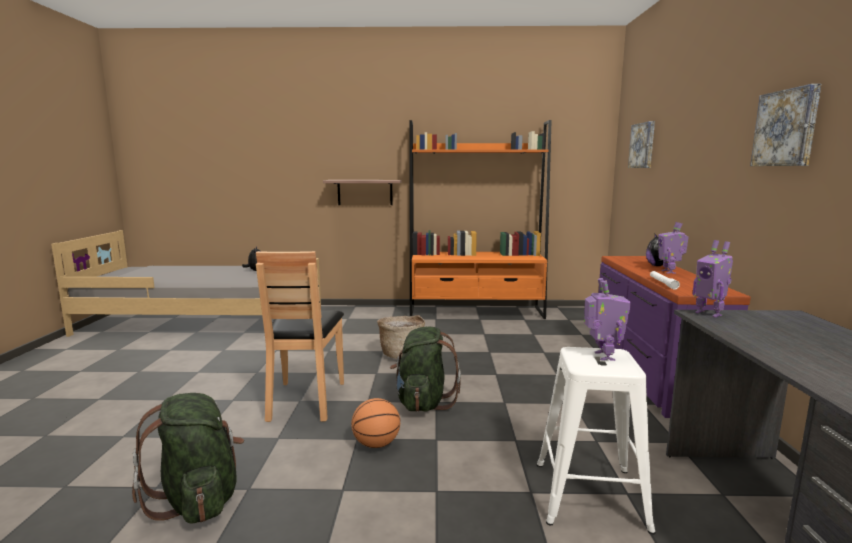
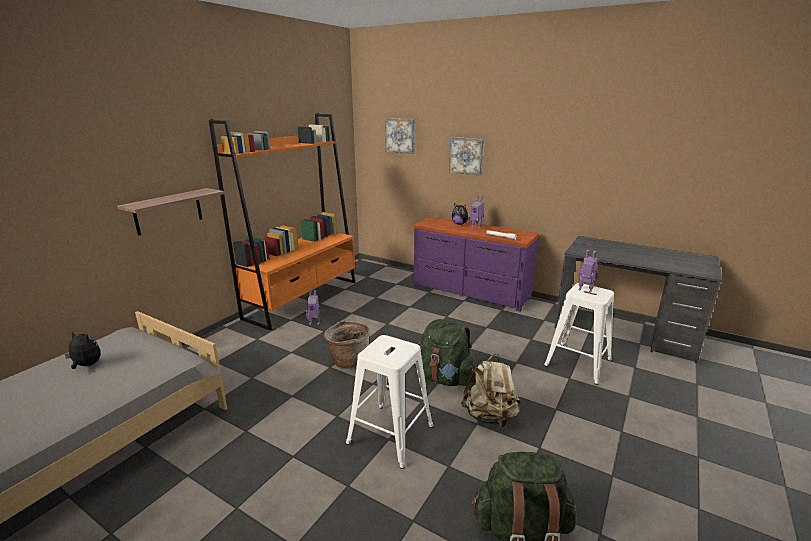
camera: 60 degrees left, 10 degrees up
brown chair [256,251,344,422] -> white stool [346,335,434,469]
basketball [351,398,400,448] -> beige backpack [461,353,521,427]
toy robot [693,240,733,318] -> toy robot moved to [306,290,320,325]
picture [750,84,821,166] -> picture moved to [449,137,484,176]

